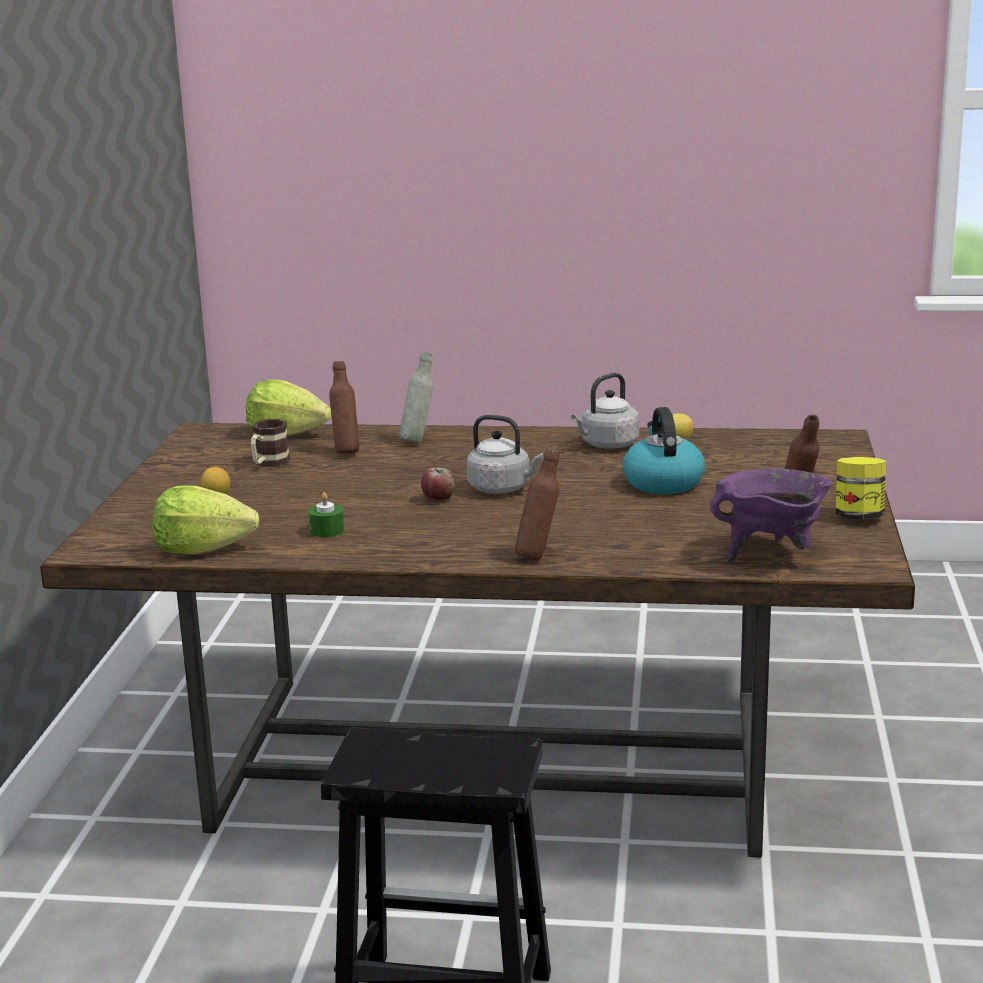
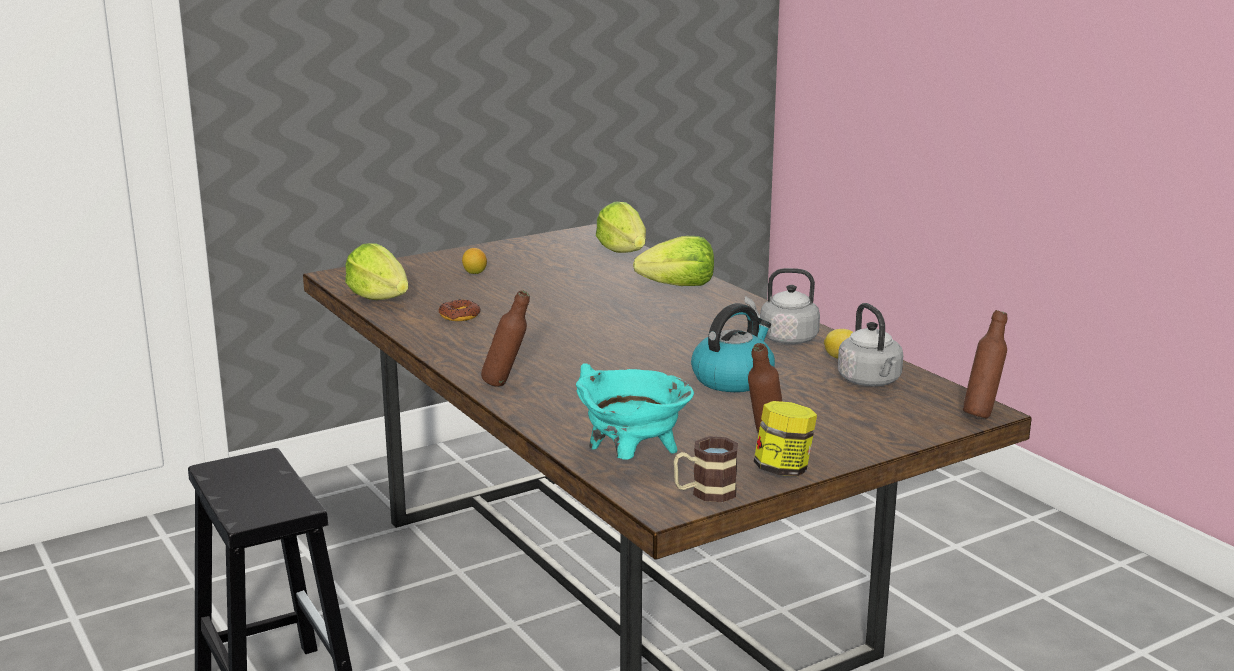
camera: 50 degrees right, 0 degrees up
mug [251,419,290,467] -> mug moved to [674,436,738,502]
green candle [308,492,344,538] -> donut [439,299,480,321]
brown bottle [329,361,359,454] -> brown bottle moved to [963,310,1007,418]
grey bottle [399,352,433,443] -> lettuce [633,236,714,286]
apple [421,468,456,500] -> none
grey kettle [467,415,544,494] -> grey kettle moved to [838,303,903,386]
purple cooking pot [710,468,832,563] -> turquoise cooking pot [576,363,694,460]

